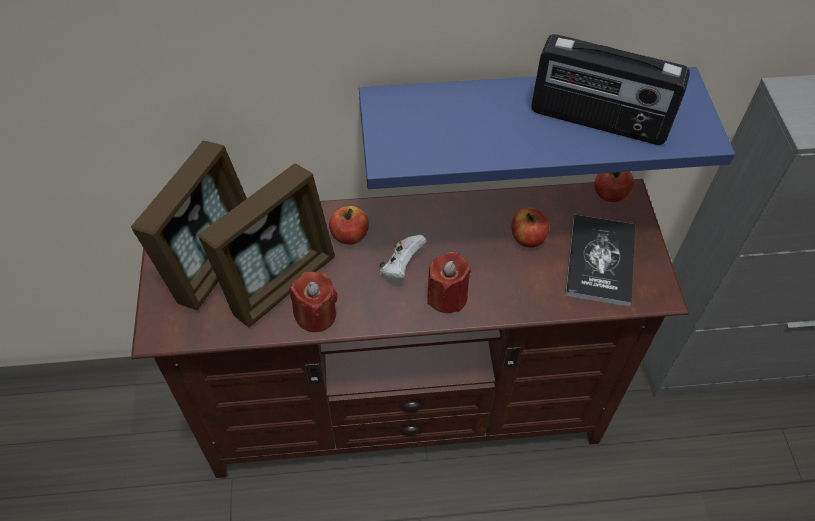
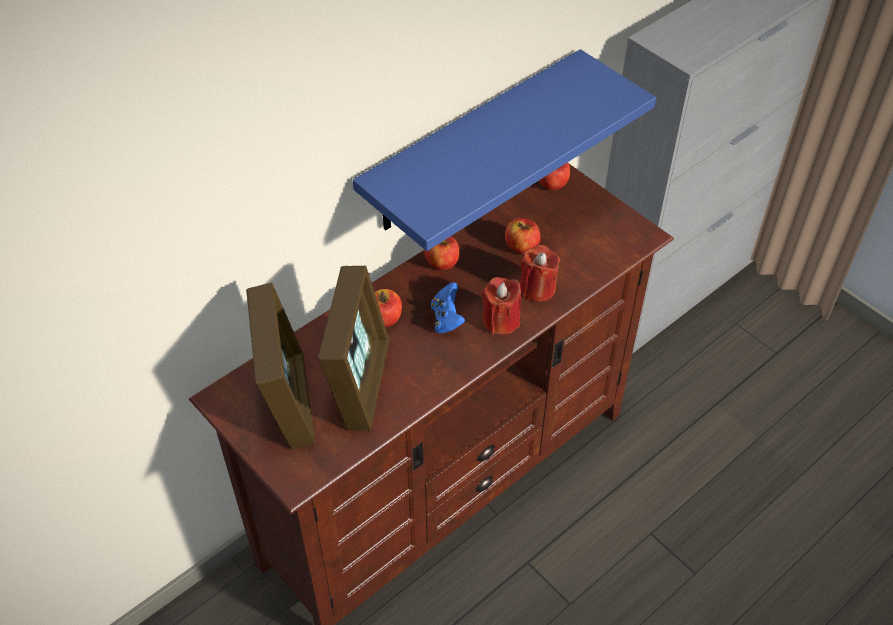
camera: 35 degrees left, 5 degrees down
red candle [290,271,338,332] -> red candle moved to [520,245,560,302]
white game controller [379,235,426,280] -> blue game controller [431,282,465,333]
radio [531,34,690,145] -> none
book [565,214,635,307] -> none
none -> apple [424,236,459,270]

